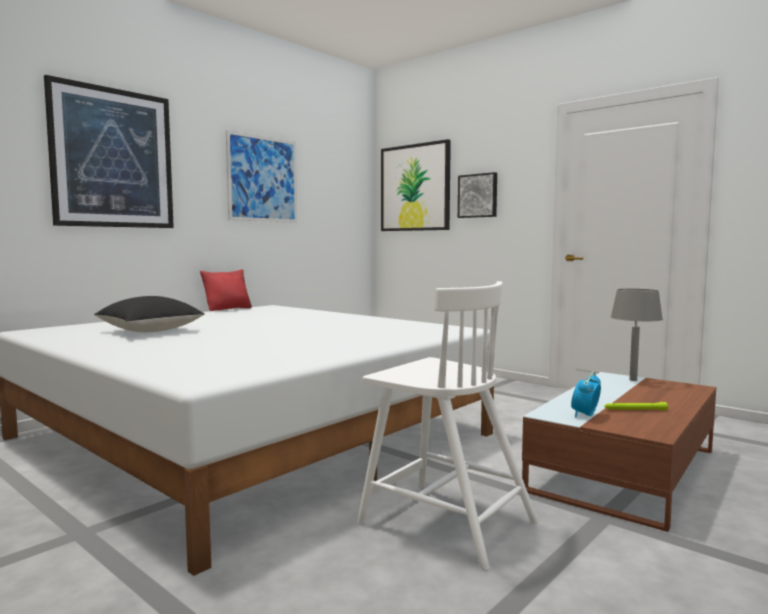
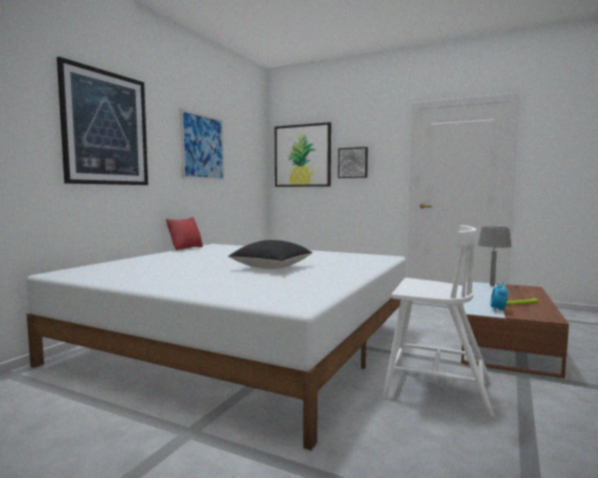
camera: 15 degrees left, 0 degrees up
black pillow [94,296,205,332] -> black pillow moved to [228,240,313,269]

